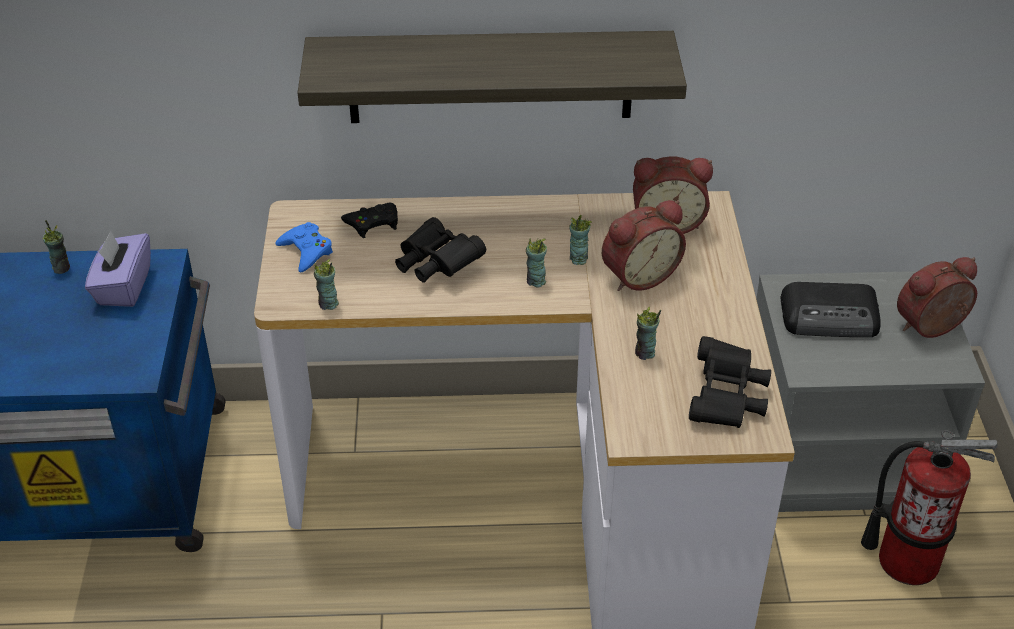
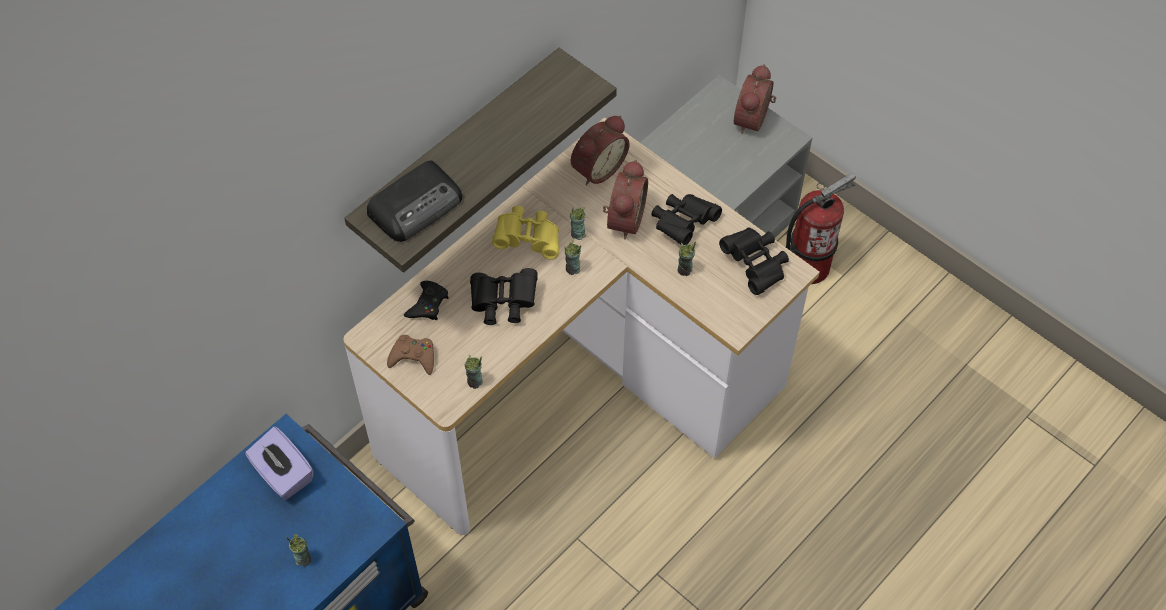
camera: 45 degrees left, 15 degrees up
cup [42,220,70,274] -> cup moved to [286,534,311,567]
blue game controller [275,222,333,273] -> brown game controller [387,335,434,375]
radio [780,282,881,337] -> radio moved to [367,161,462,242]
none -> yellow binoculars [492,206,559,260]
none -> black binoculars [651,194,722,245]

